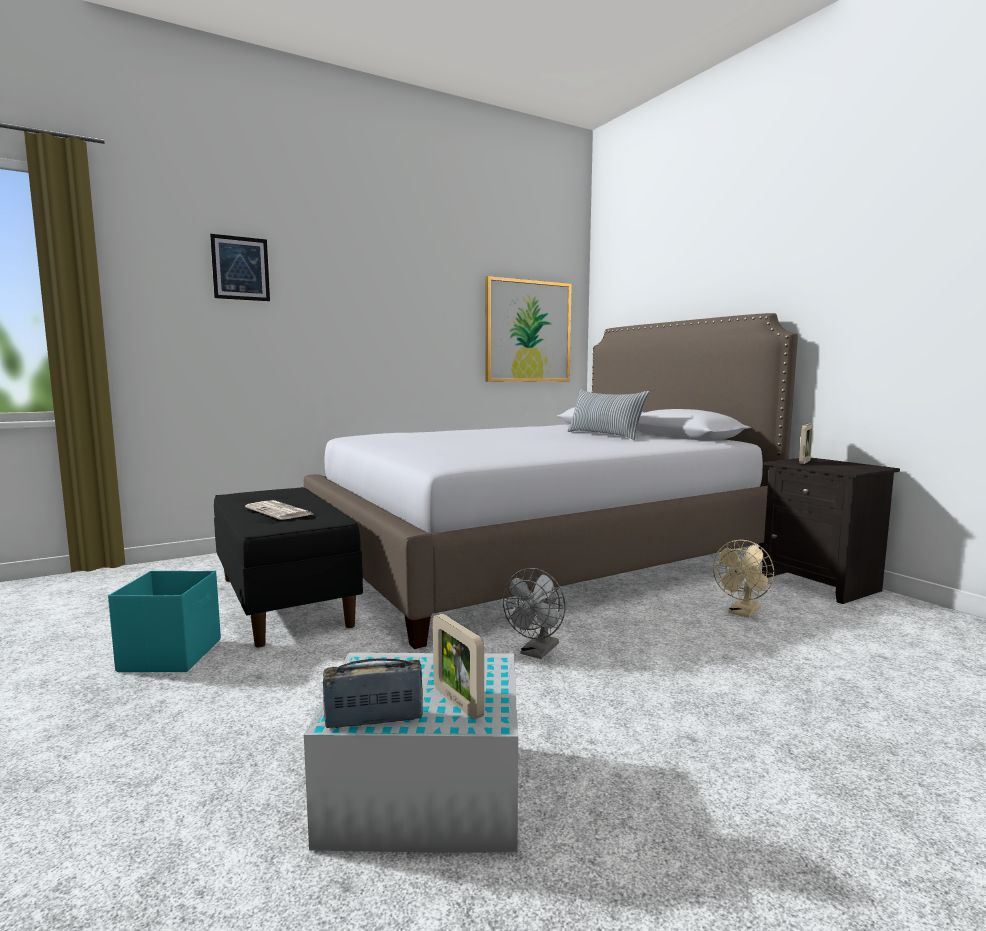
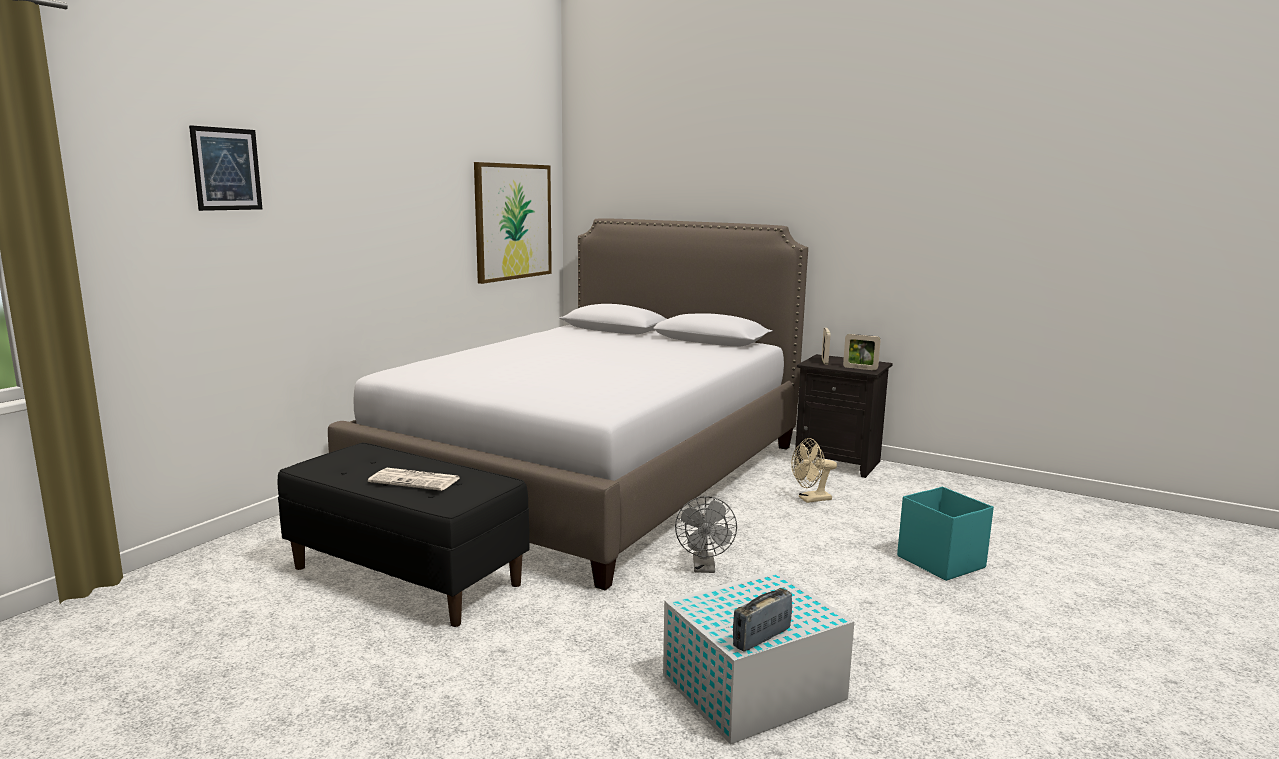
camera: 30 degrees left, 5 degrees up
turquoise storage box [108,571,221,672] -> turquoise storage box moved to [897,487,994,581]
picture frame [433,614,484,720] -> picture frame moved to [843,334,881,370]
pillow [568,389,649,440] -> none
beige fan [713,540,774,618] -> beige fan turned 60 degrees clockwise [791,438,837,503]

